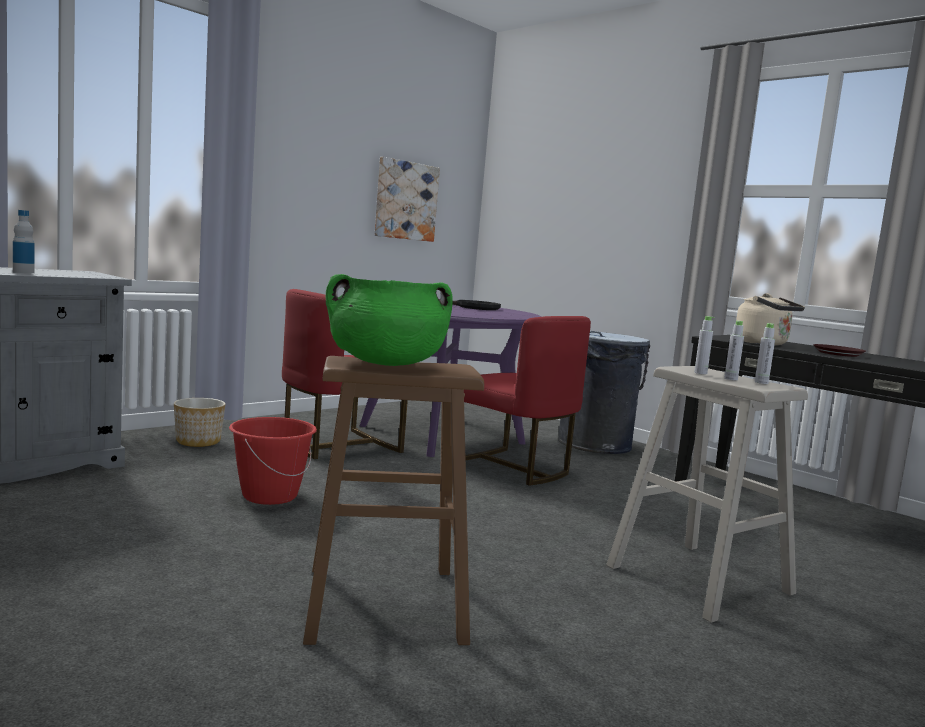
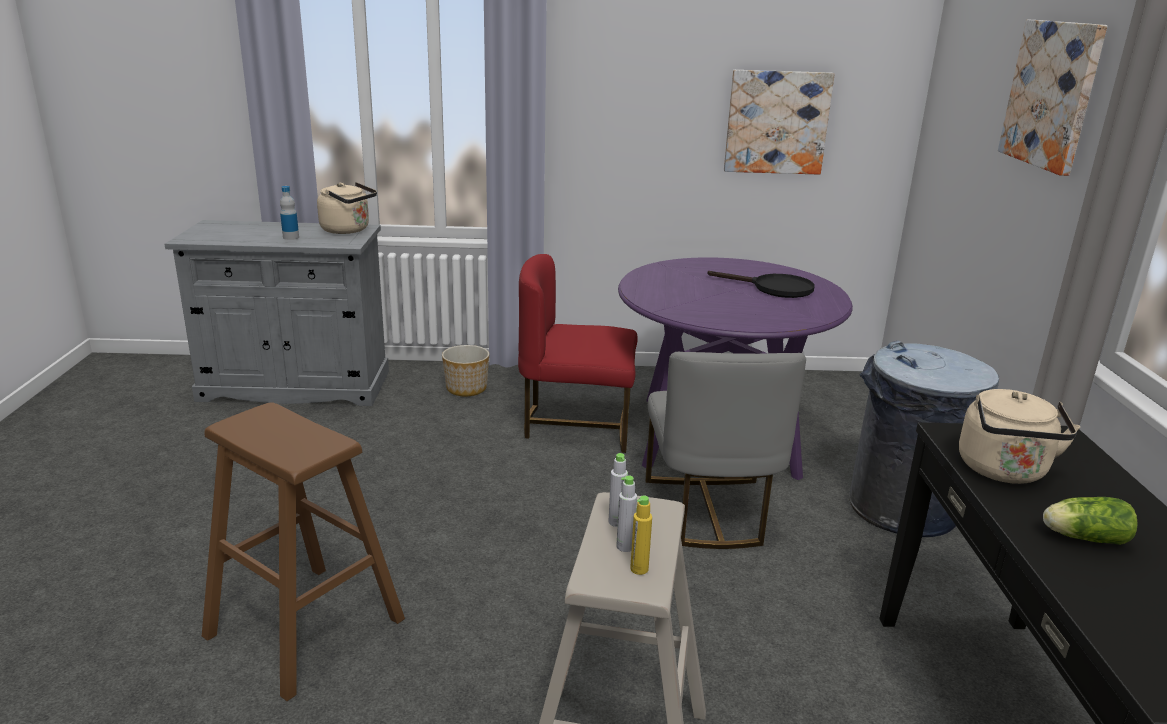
camera: 45 degrees right, 15 degrees up
red bucket [229,417,317,505] -> none
green cooking pot [326,274,453,366] -> none
red chair [464,316,591,486] -> grey chair [645,352,806,549]
grey bottle [755,323,775,384] -> yellow bottle [630,495,652,575]
brown plate [813,344,866,357] -> lettuce [1043,497,1138,545]
none -> beige kettle [317,182,377,234]
none -> picture [998,20,1108,176]

